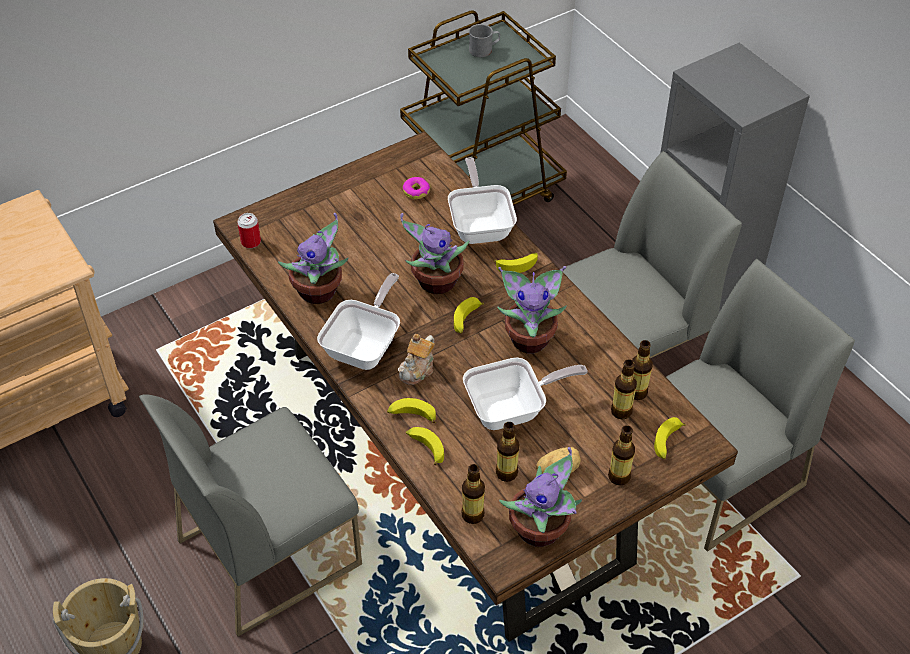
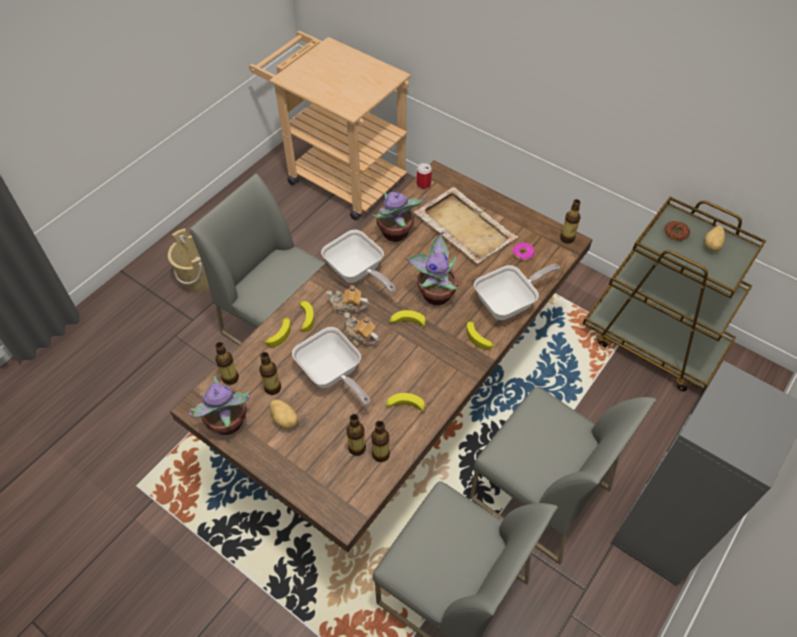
camera: 70 degrees right, 5 degrees up
frying pan [317,273,400,370] -> frying pan turned 45 degrees clockwise [321,229,396,293]
grey mug [469,24,500,57] -> potato [704,226,725,252]
potted plant [497,266,567,354] -> none
bottle [608,425,635,486] -> bottle moved to [560,199,581,244]
banana [654,417,686,459] -> banana moved to [385,393,425,412]
none -> teapot [344,313,379,347]
none -> beige tray [414,187,518,264]
none -> donut [665,221,690,241]

